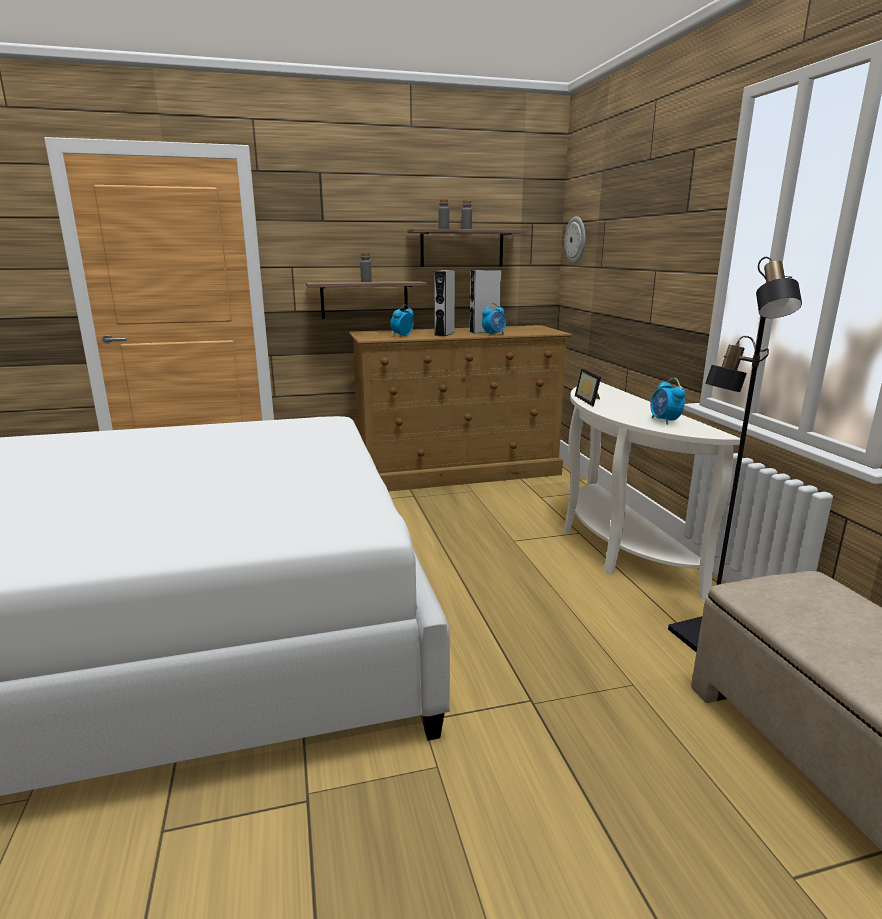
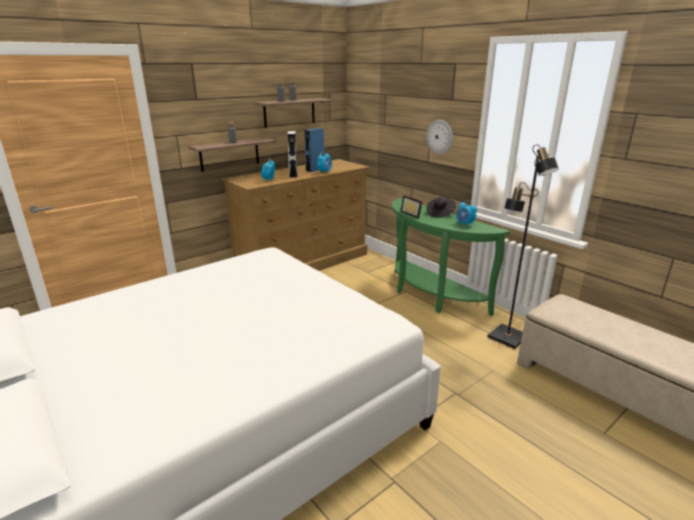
camera: 25 degrees left, 5 degrees up
grey speaker [470,270,501,333] -> blue speaker [304,128,324,172]
wall clock [564,216,585,263] -> wall clock moved to [427,120,453,154]
white console table [564,382,741,599] -> green console table [392,198,510,316]
none -> black hat [427,197,456,218]

